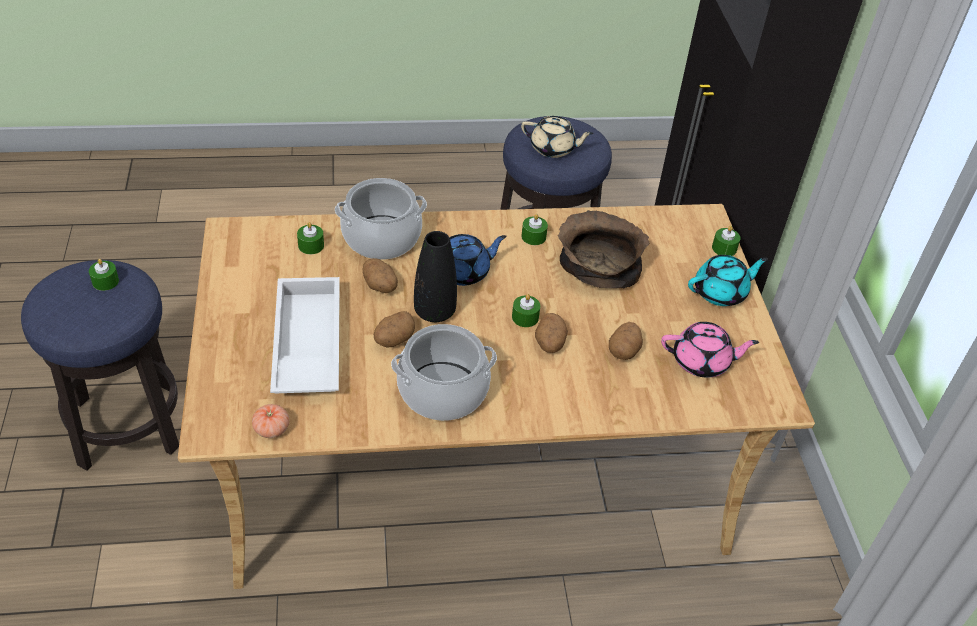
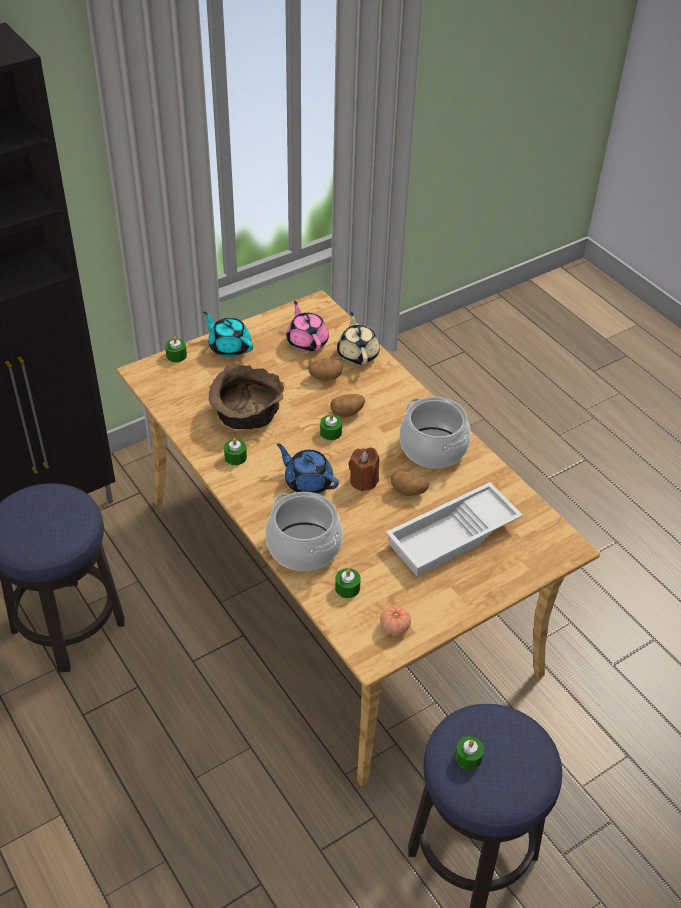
camera: 115 degrees left, 0 degrees up
tomato [252,404,289,438] -> tomato moved to [380,606,411,635]
potato [363,258,398,293] -> none
black vase [414,231,457,322] -> brown candle [348,448,379,492]
beige teapot [521,116,594,158] -> beige teapot moved to [337,312,380,365]

